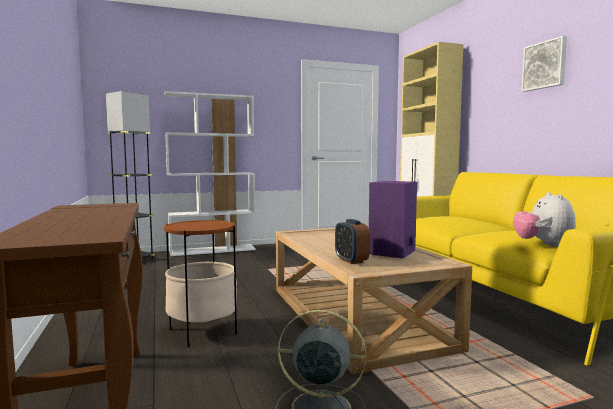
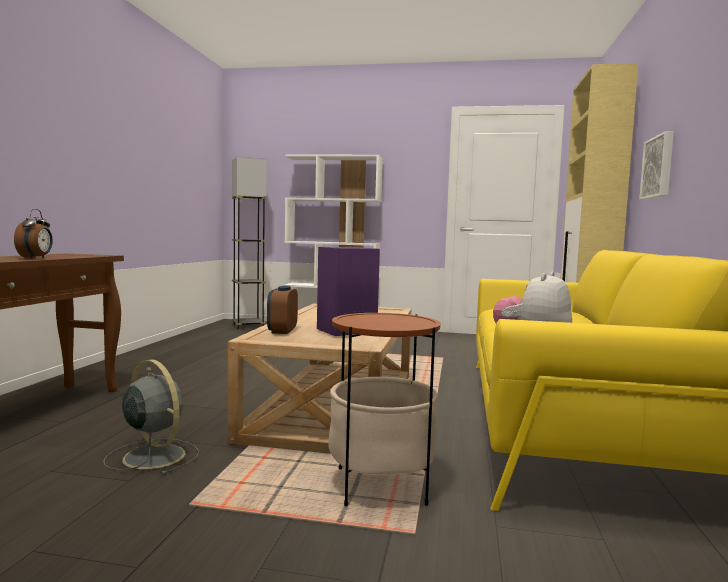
camera: 30 degrees right, 0 degrees up
side table [164,220,237,347] -> side table moved to [328,313,441,506]
picture [522,36,567,92] -> picture moved to [639,131,674,200]
none -> alarm clock [14,209,53,259]

